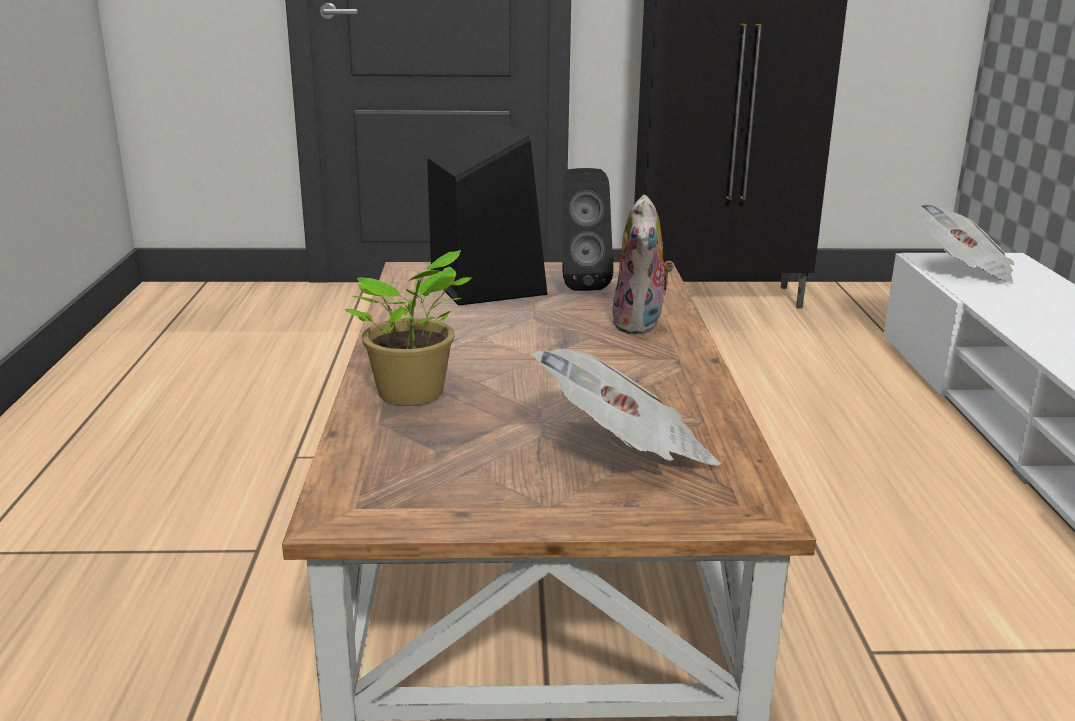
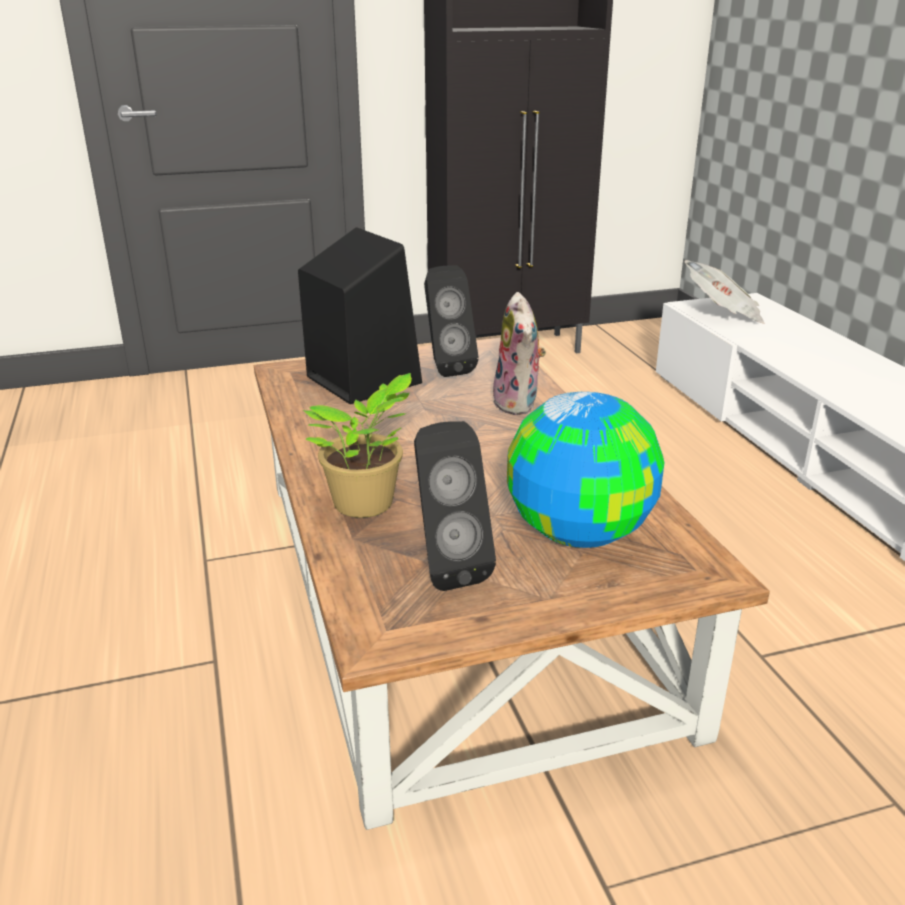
camera: 15 degrees left, 5 degrees up
newspaper [533,348,721,466] -> globe [507,392,665,548]
none -> black speaker [414,421,496,591]

